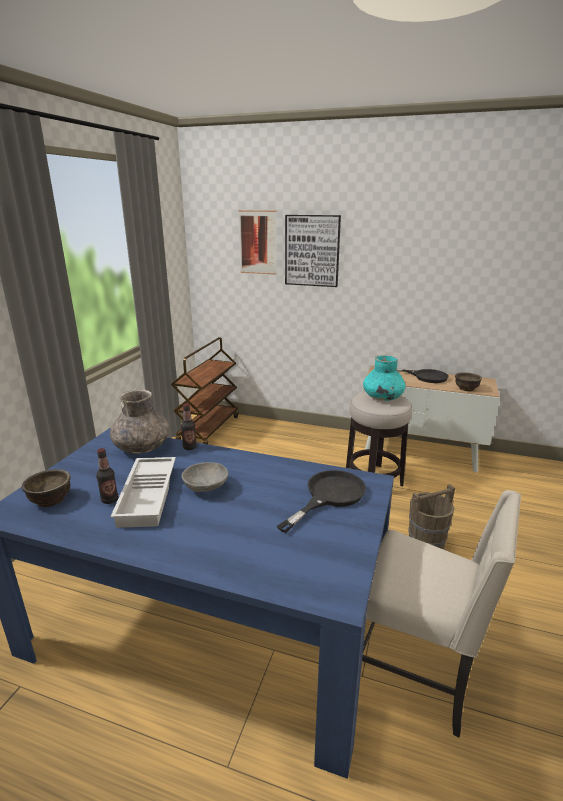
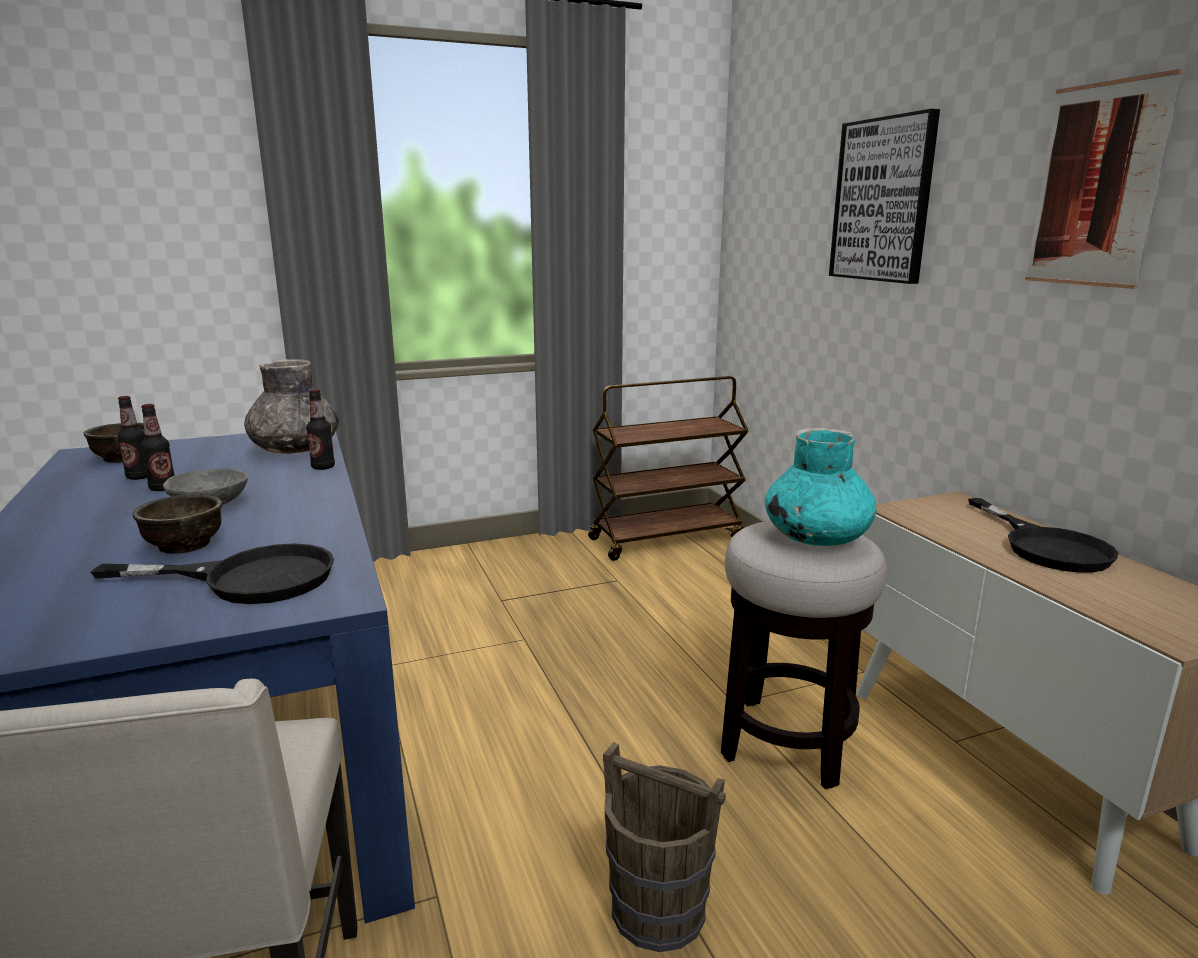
camera: 50 degrees right, 5 degrees down
white tray [110,457,176,528] -> bottle [141,404,174,491]
picture [238,210,277,275] -> picture moved to [1025,69,1183,289]
brown bowl [455,372,482,391] -> brown bowl moved to [133,494,223,554]

